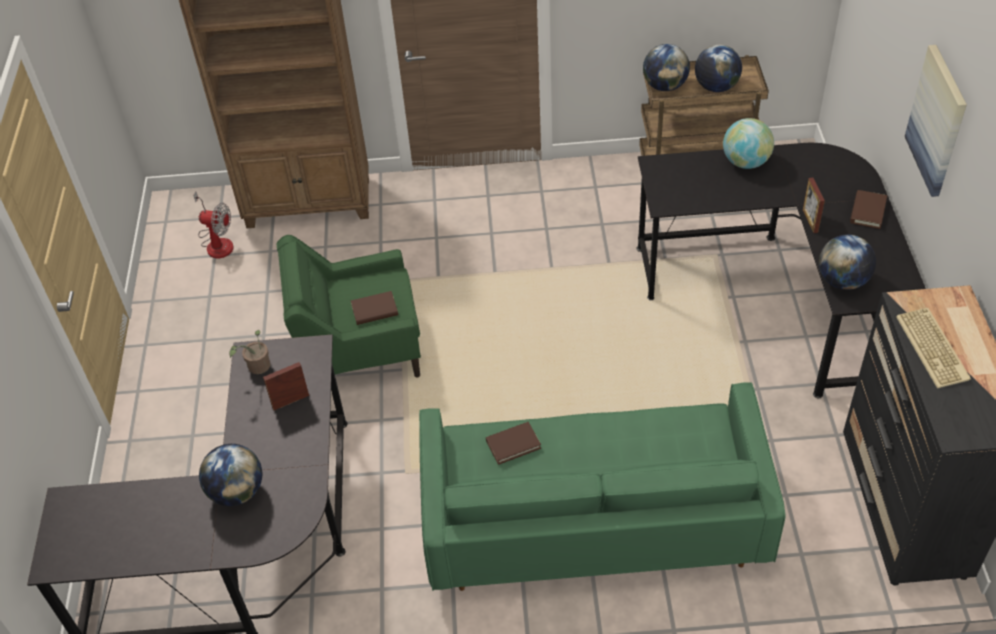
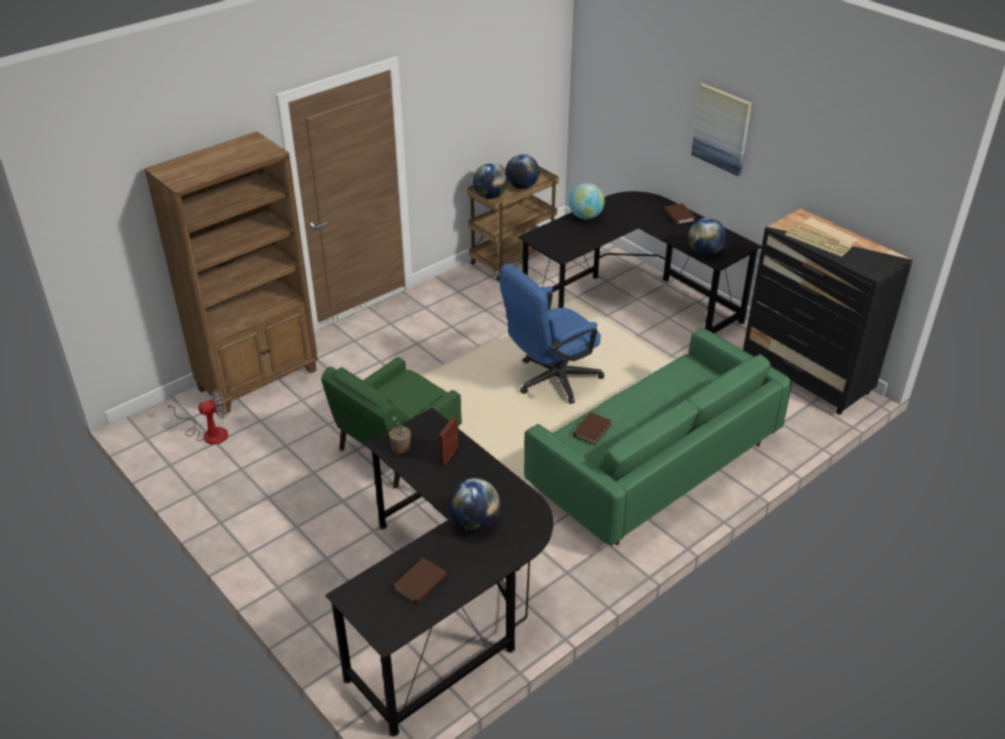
camera: 40 degrees left, 10 degrees down
brown book [351,291,398,325] -> brown book moved to [393,558,447,605]
picture frame [803,177,825,233] -> none
none -> blue office chair [500,264,604,404]

